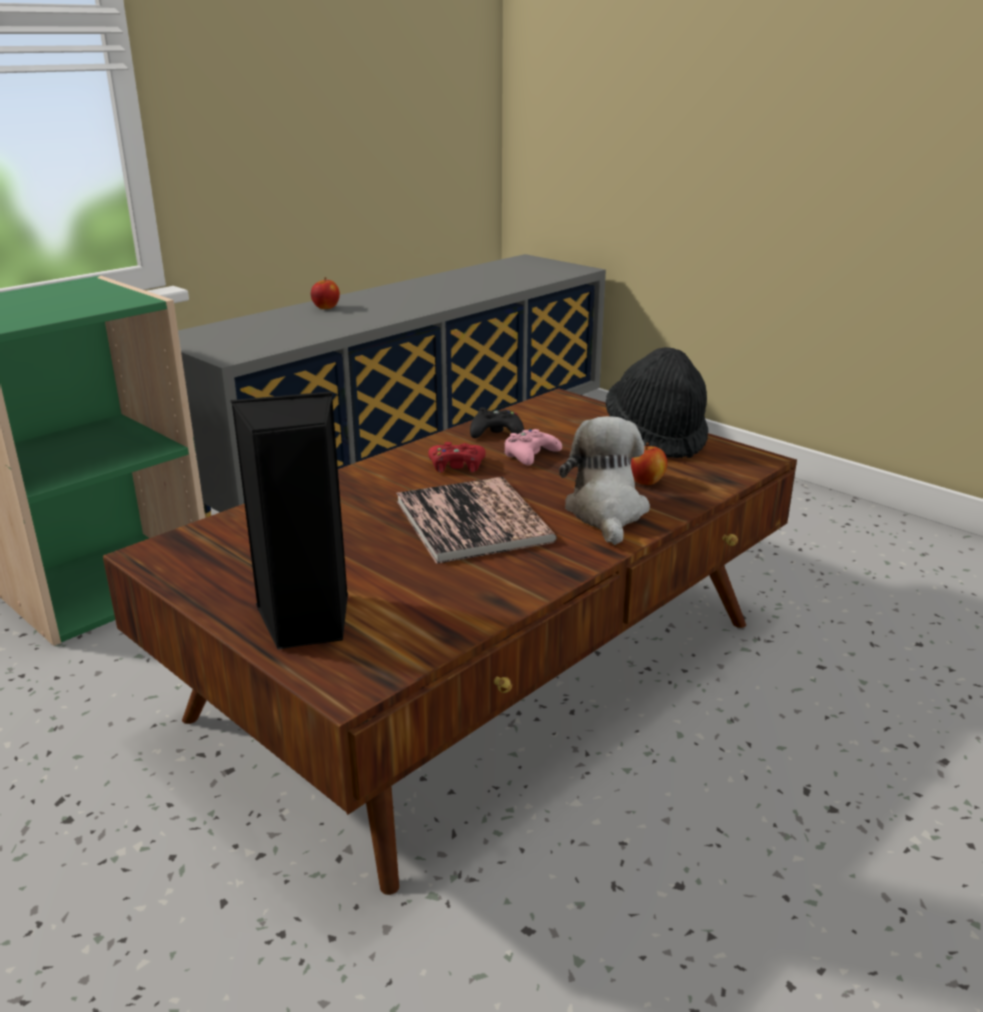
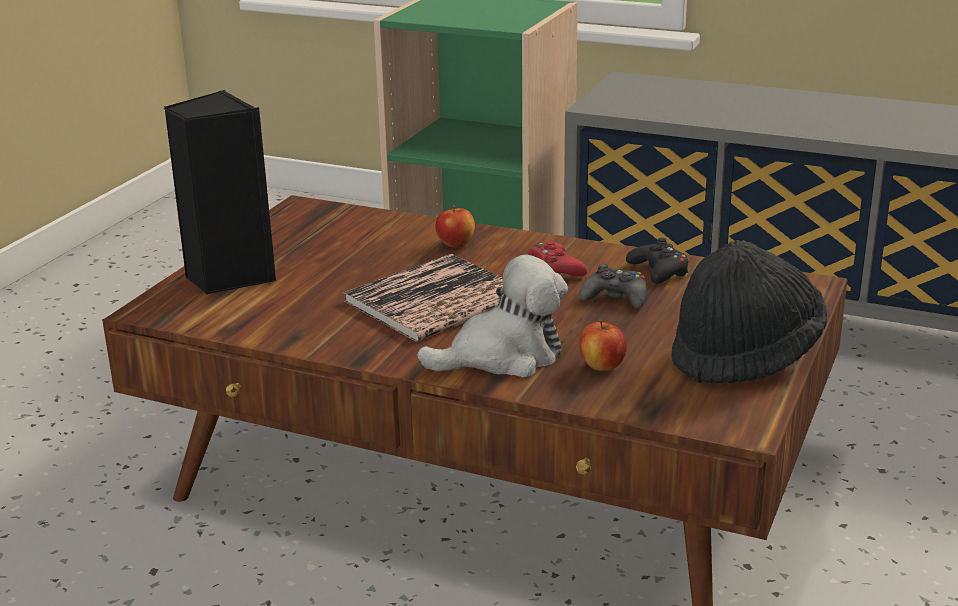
camera: 70 degrees right, 0 degrees up
apple [311,277,340,309] -> apple moved to [436,206,475,247]
pink game controller [504,429,562,466] -> black game controller [579,264,647,308]

